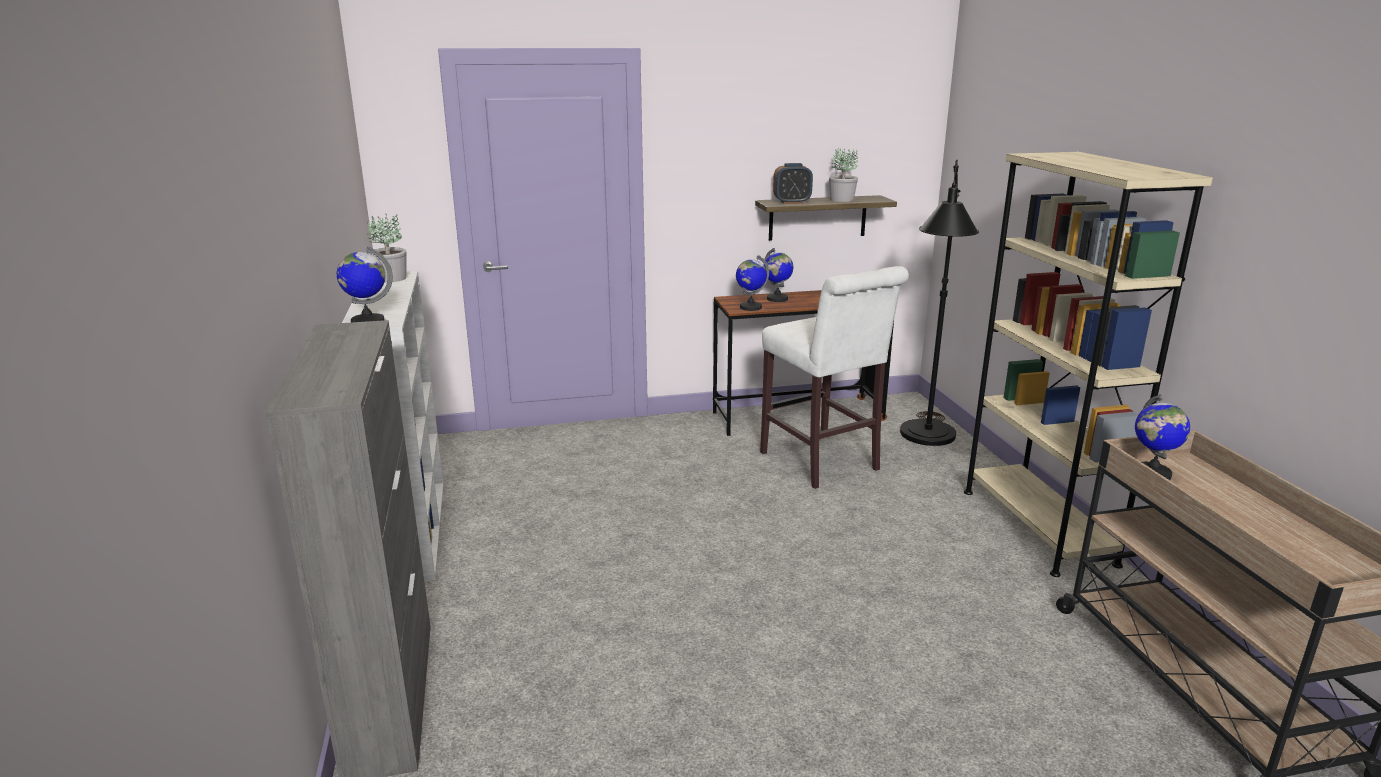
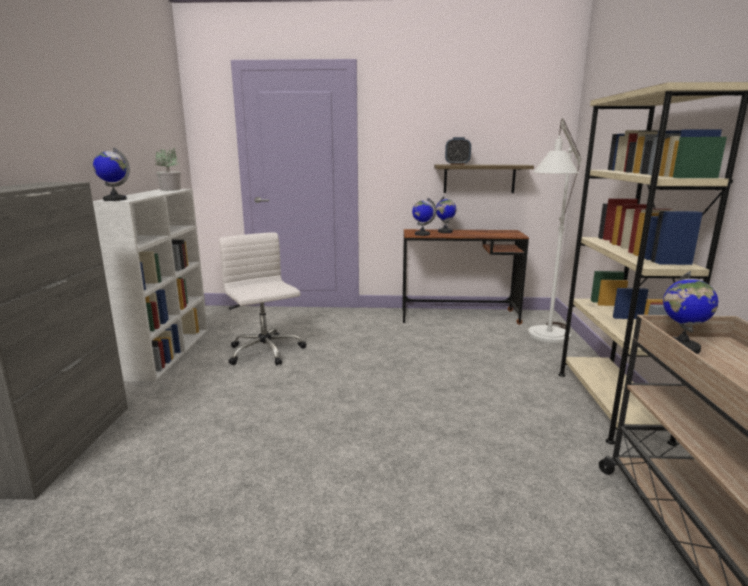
camera: 15 degrees right, 5 degrees down
white stool [760,266,909,489] -> none
potted plant [829,147,858,202] -> none
black floor lamp [900,160,979,446] -> white floor lamp [528,118,581,343]
none -> white office chair [219,232,307,366]

